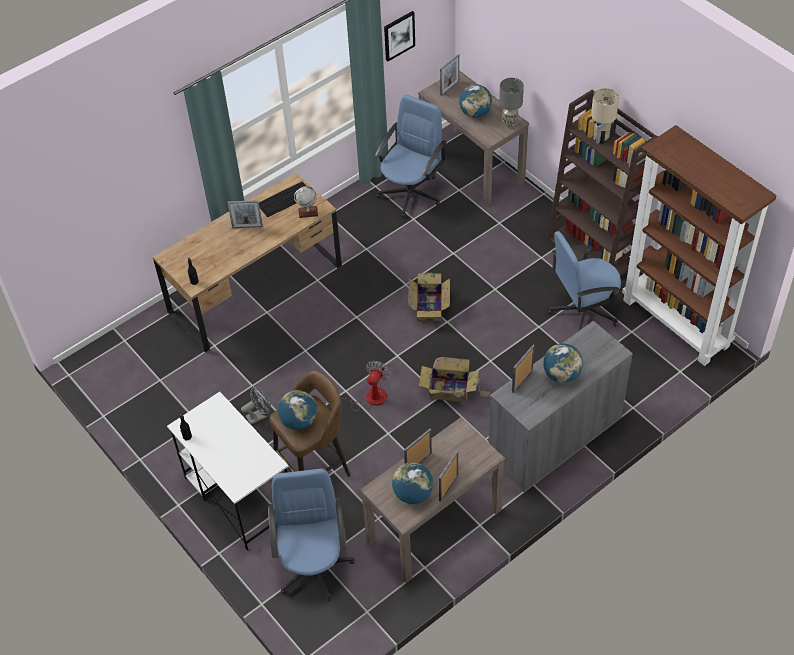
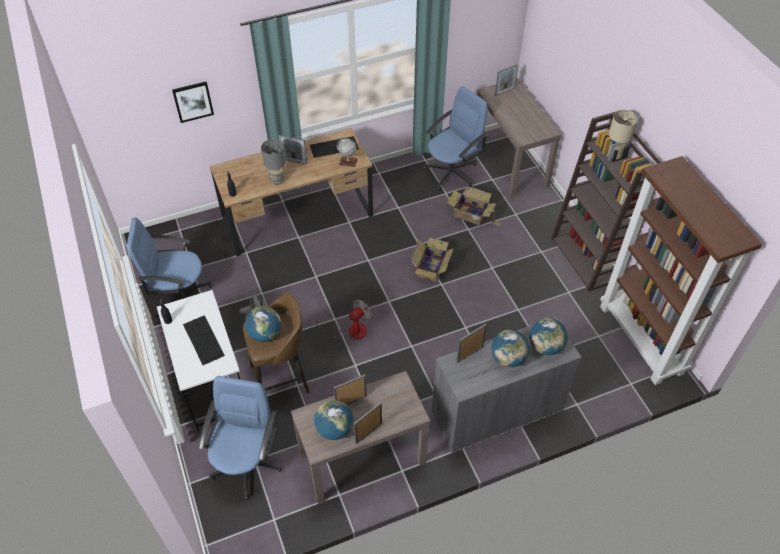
camera: 15 degrees right, 0 degrees up
picture [384,11,415,62] -> picture moved to [172,82,214,123]
cardboard box [418,357,491,402] -> cardboard box moved to [447,187,502,226]
globe [459,84,492,118] -> globe moved to [529,318,567,355]
grey table lamp [499,78,524,127] -> grey table lamp moved to [261,139,286,185]
blue office chair [549,231,621,331] -> blue office chair moved to [127,218,213,316]
none -> keyboard [183,315,225,365]

